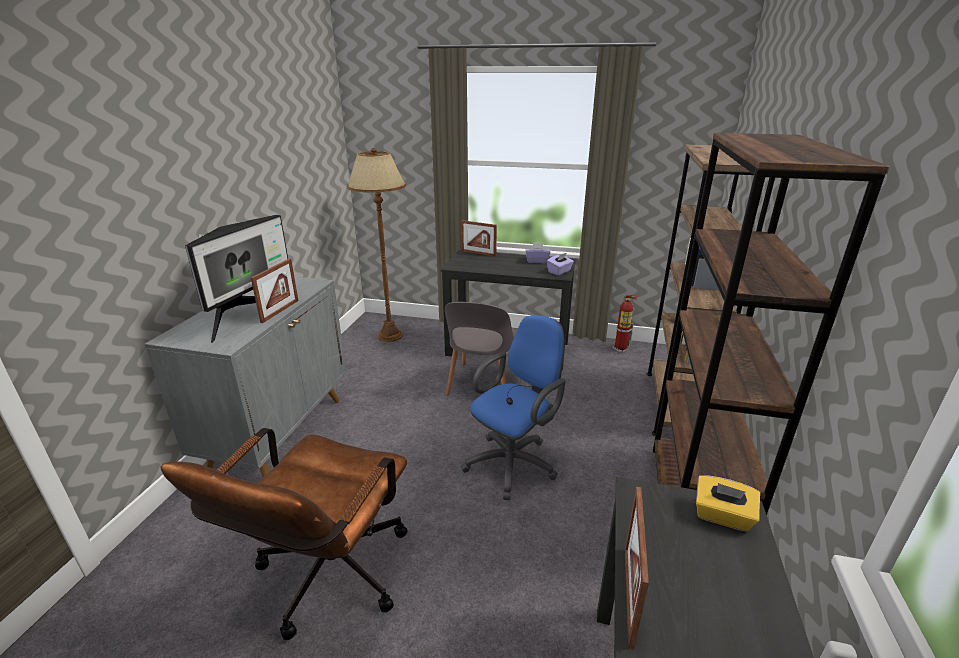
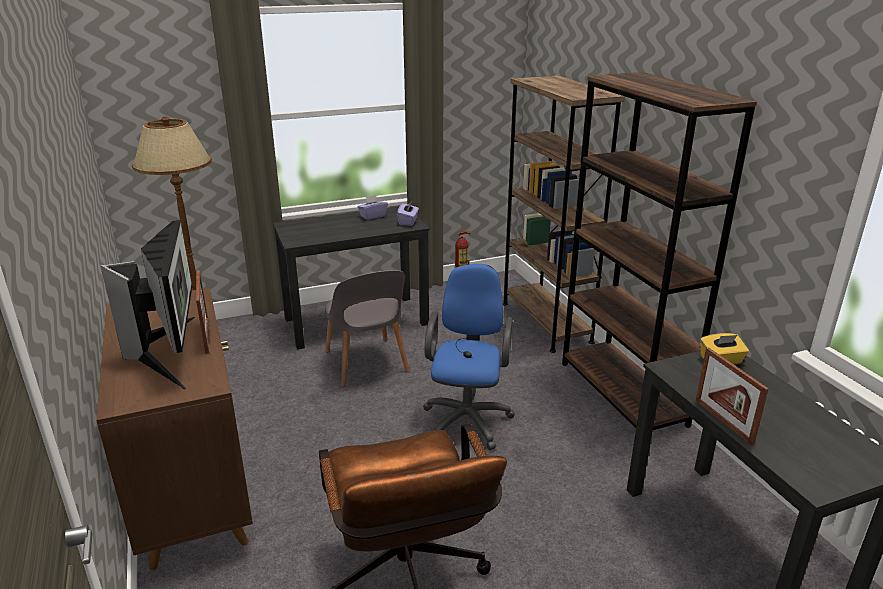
camera: 35 degrees left, 0 degrees up
grey cabinet [144,276,346,477] -> brown cabinet [96,288,253,570]
picture frame [461,220,497,257] -> none

